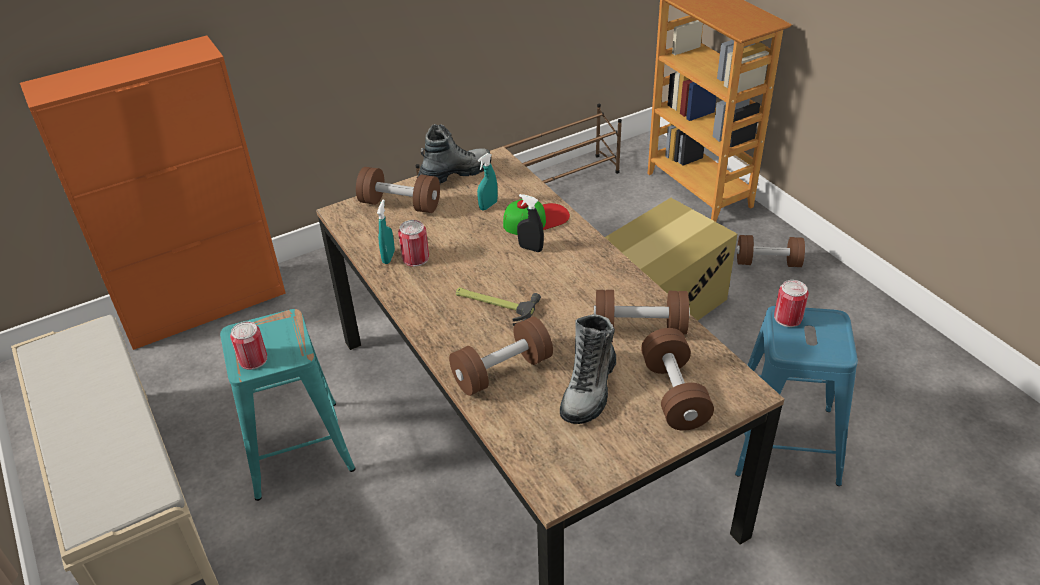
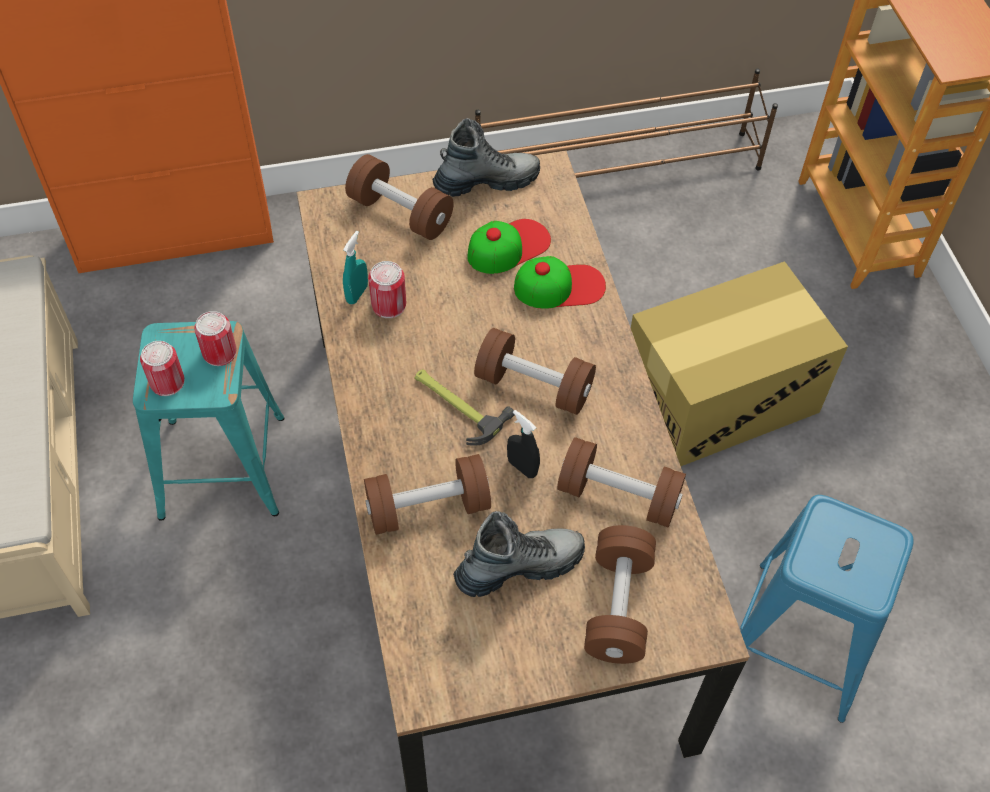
camera: 15 degrees right, 15 degrees up
turquoise spray bottle [477,153,498,210] -> cap [467,219,551,274]
black spray bottle [517,194,544,252] -> black spray bottle moved to [507,410,540,478]
boot [560,314,616,424] -> boot turned 150 degrees counterclockwise [453,511,585,597]
brown dumbbell [737,235,805,267] -> brown dumbbell moved to [474,328,596,415]
can [774,280,809,327] -> can moved to [194,311,236,366]

